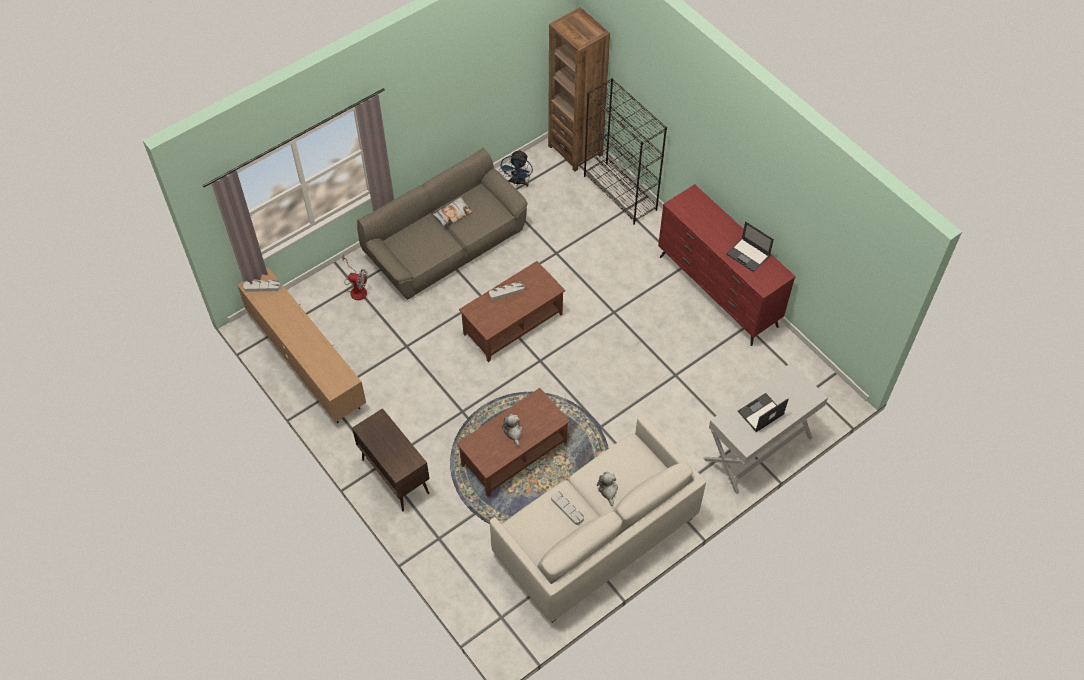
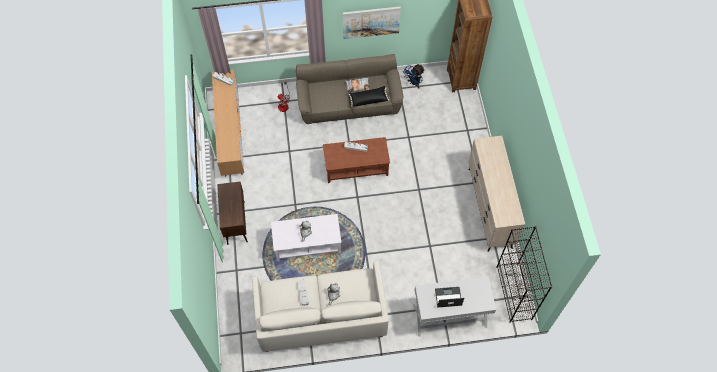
camera: 30 degrees right, 5 degrees up
brown coffee table [457,388,570,497] -> white coffee table [271,214,342,261]
black bookcase [584,78,667,225] -> black bookcase moved to [496,226,552,323]
red dresser [658,184,796,346] -> beige dresser [468,136,525,252]
laptop [726,221,774,272] -> none
none -> picture [343,7,401,39]
none -> black pillow [349,86,389,107]

